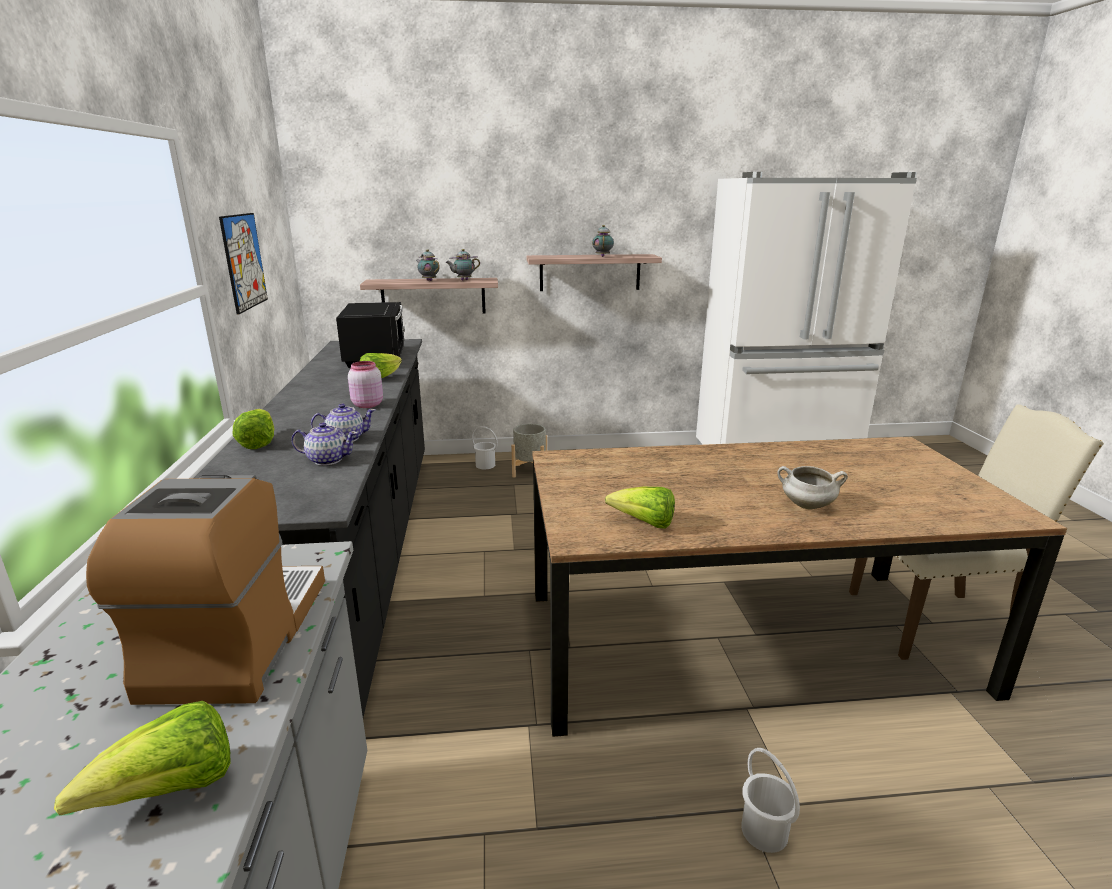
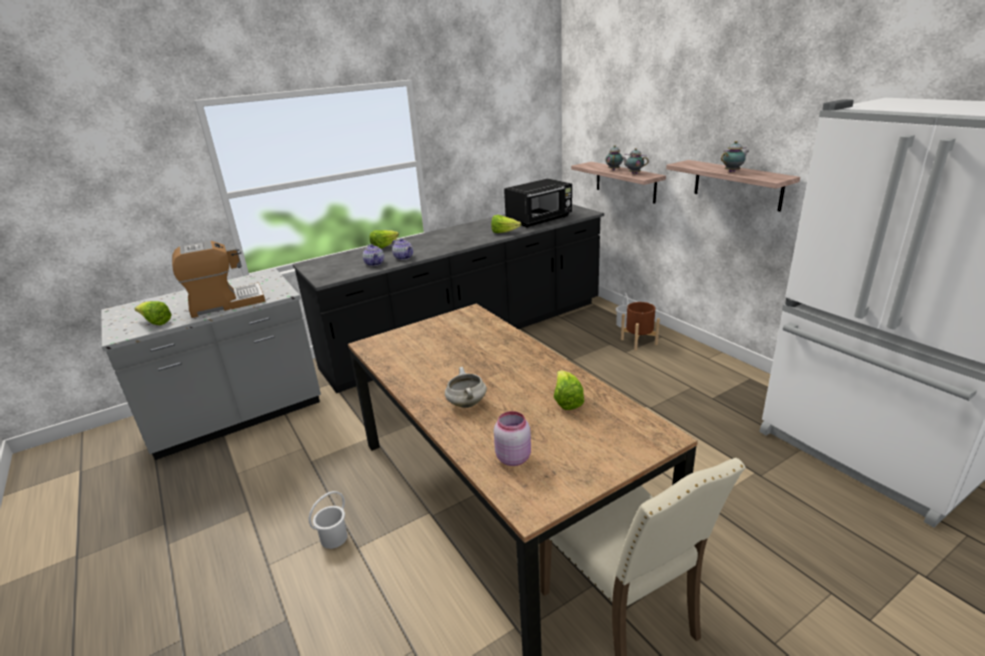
camera: 65 degrees right, 5 degrees up
picture [219,213,268,314] -> none
pink jar [348,361,383,408] -> pink jar moved to [494,411,531,466]
grey planter [511,424,547,478] -> brown planter [621,302,660,351]
lettuce [605,486,675,529] -> lettuce moved to [554,370,584,410]

